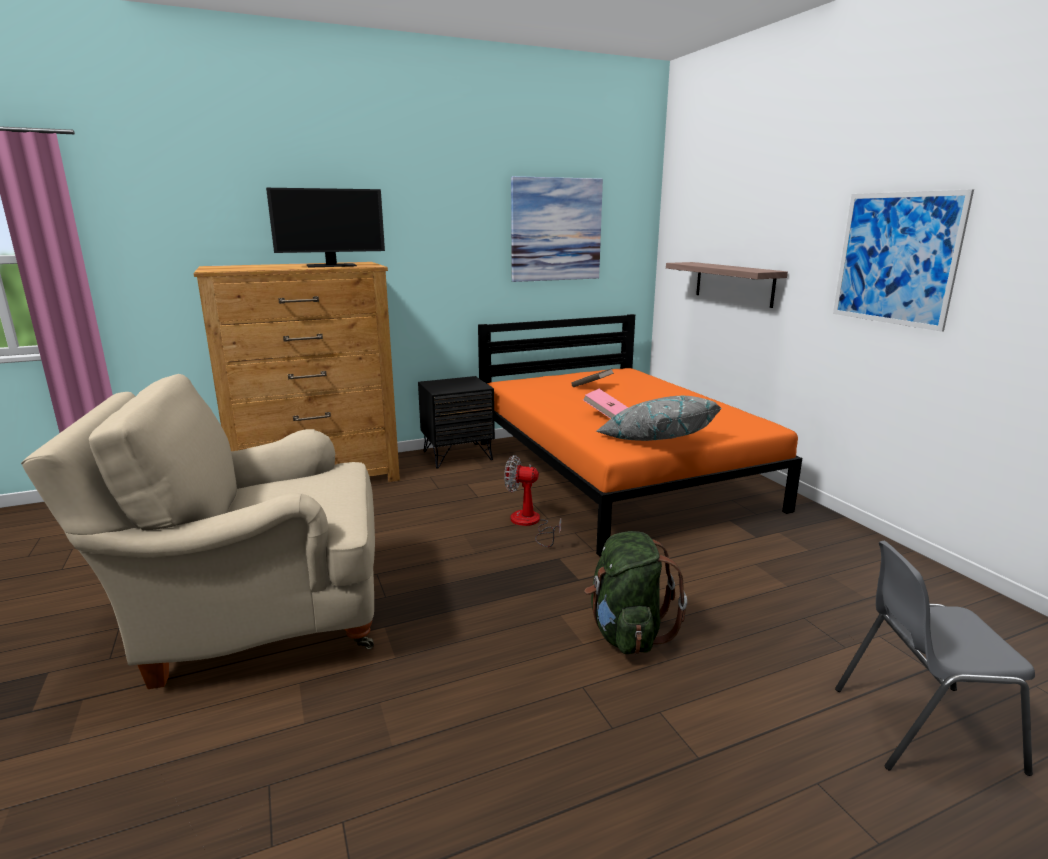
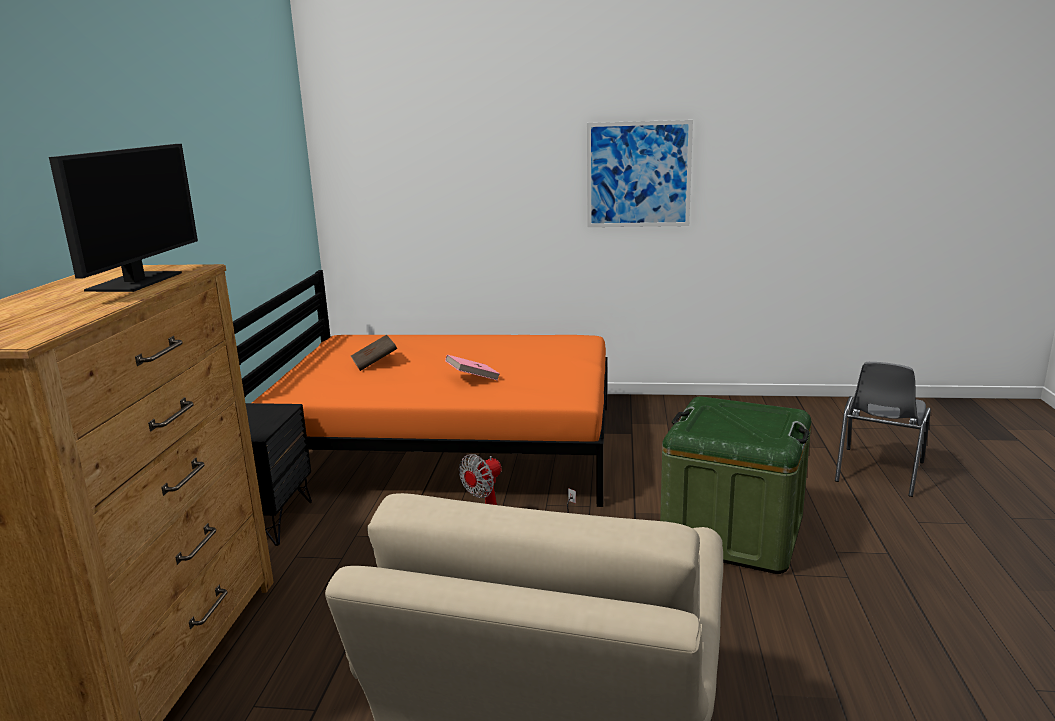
camera: 60 degrees left, 0 degrees up
picture [511,176,603,282] -> none
green backpack [584,531,687,654] -> green storage box [660,396,811,574]
grey pillow [595,396,722,441] -> none
shelf [666,262,788,308] -> none

